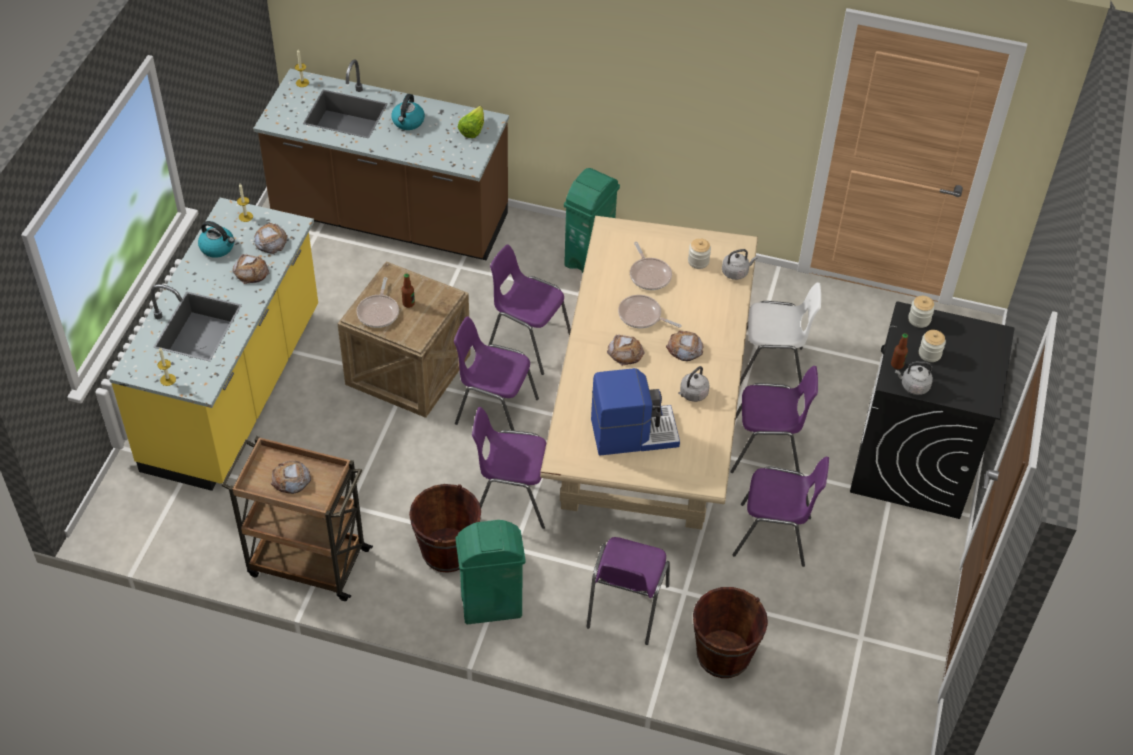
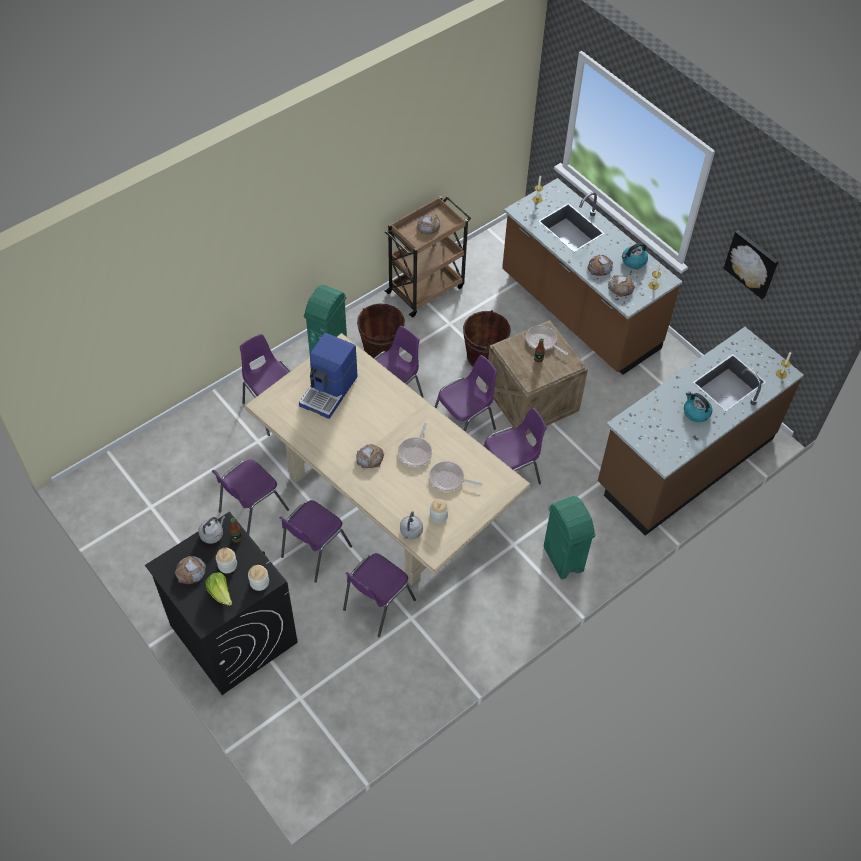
camera: 125 degrees right, 5 degrees up
yellow counter [109,198,318,491] -> brown counter [502,178,682,375]
lettuce [458,106,484,138] -> lettuce moved to [205,572,232,606]
bread [607,334,645,366] -> bread moved to [175,556,206,584]
frying pan [618,295,682,328] -> frying pan turned 135 degrees clockwise [398,423,432,467]
grey kettle [678,366,710,402] -> none
brown bucket [693,587,768,678] -> brown bucket moved to [463,310,511,367]
white chair [740,282,821,385] -> purple chair [343,553,416,638]
none -> picture [723,230,779,299]

